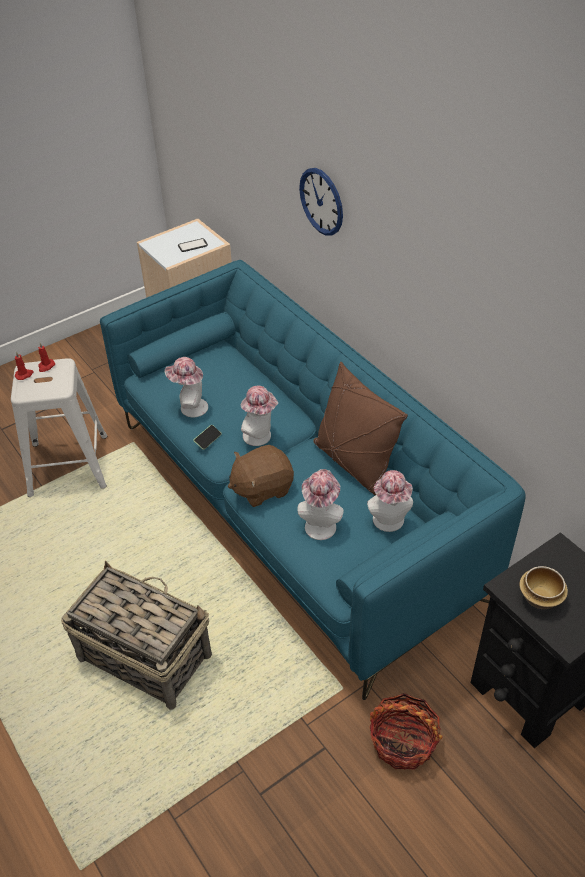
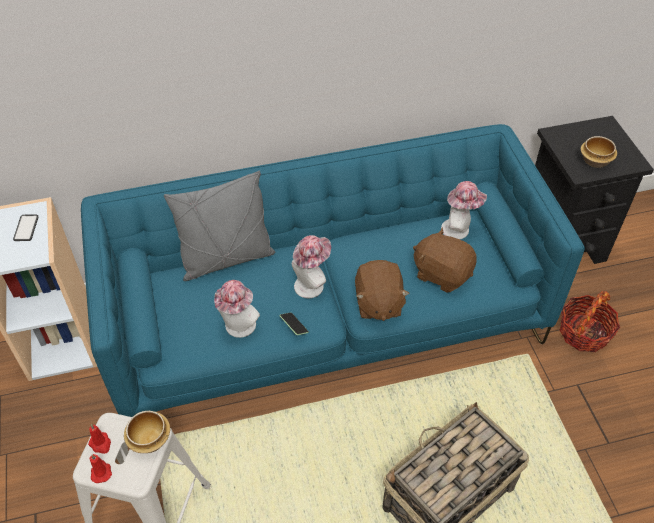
camera: 70 degrees left, 5 degrees up
hat [298,469,344,540] -> brown plush toy [413,227,477,292]
wall clock [299,168,343,236] -> none
brown pillow [313,362,408,495] -> none
none -> bowl [124,411,170,453]
none -> grey pillow [164,171,275,281]

